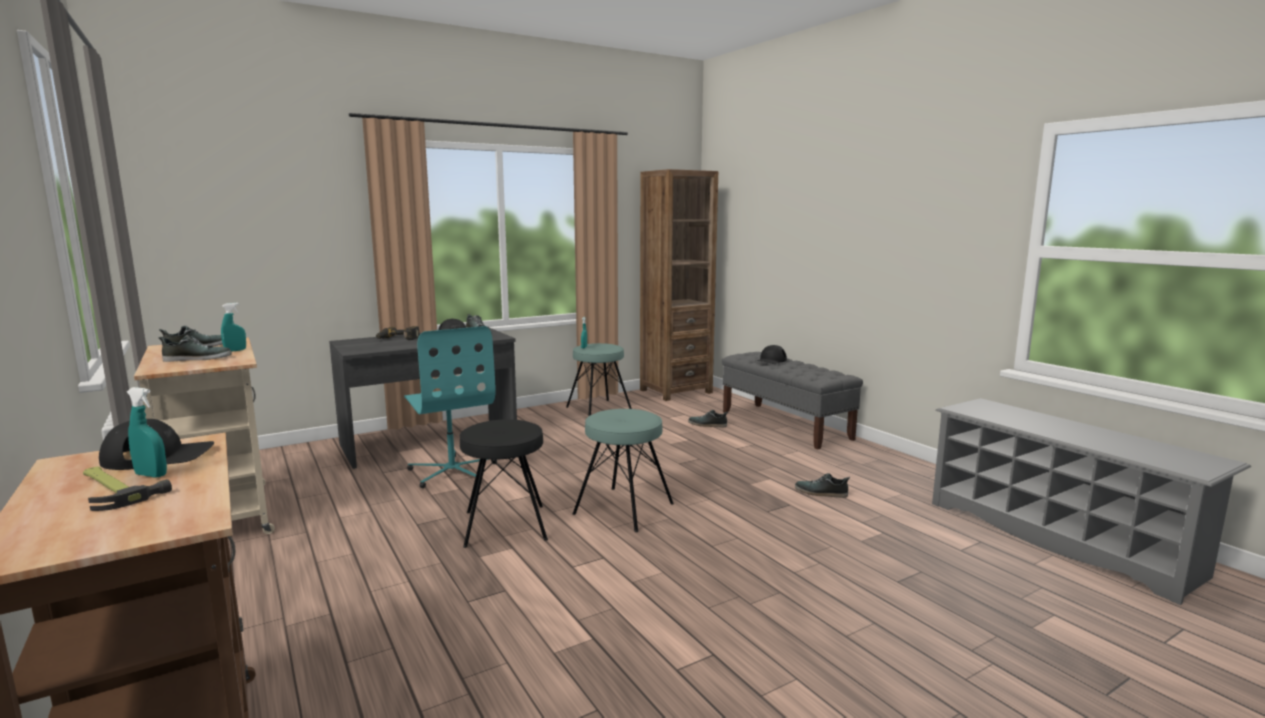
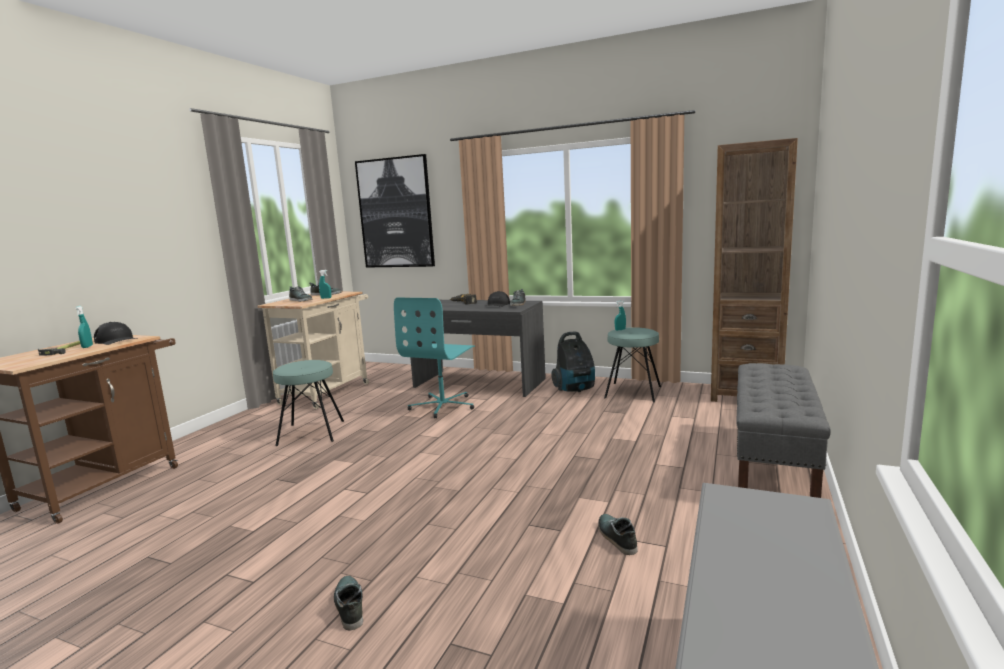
camera: 55 degrees right, 0 degrees up
black stool [460,419,548,548] -> none
turquoise stool [573,409,674,532] -> turquoise stool moved to [273,360,344,446]
shoe [688,410,728,427] -> shoe moved to [334,576,363,630]
black cap [757,345,787,364] -> none
none -> picture [355,154,435,268]
none -> vacuum cleaner [551,332,595,392]

